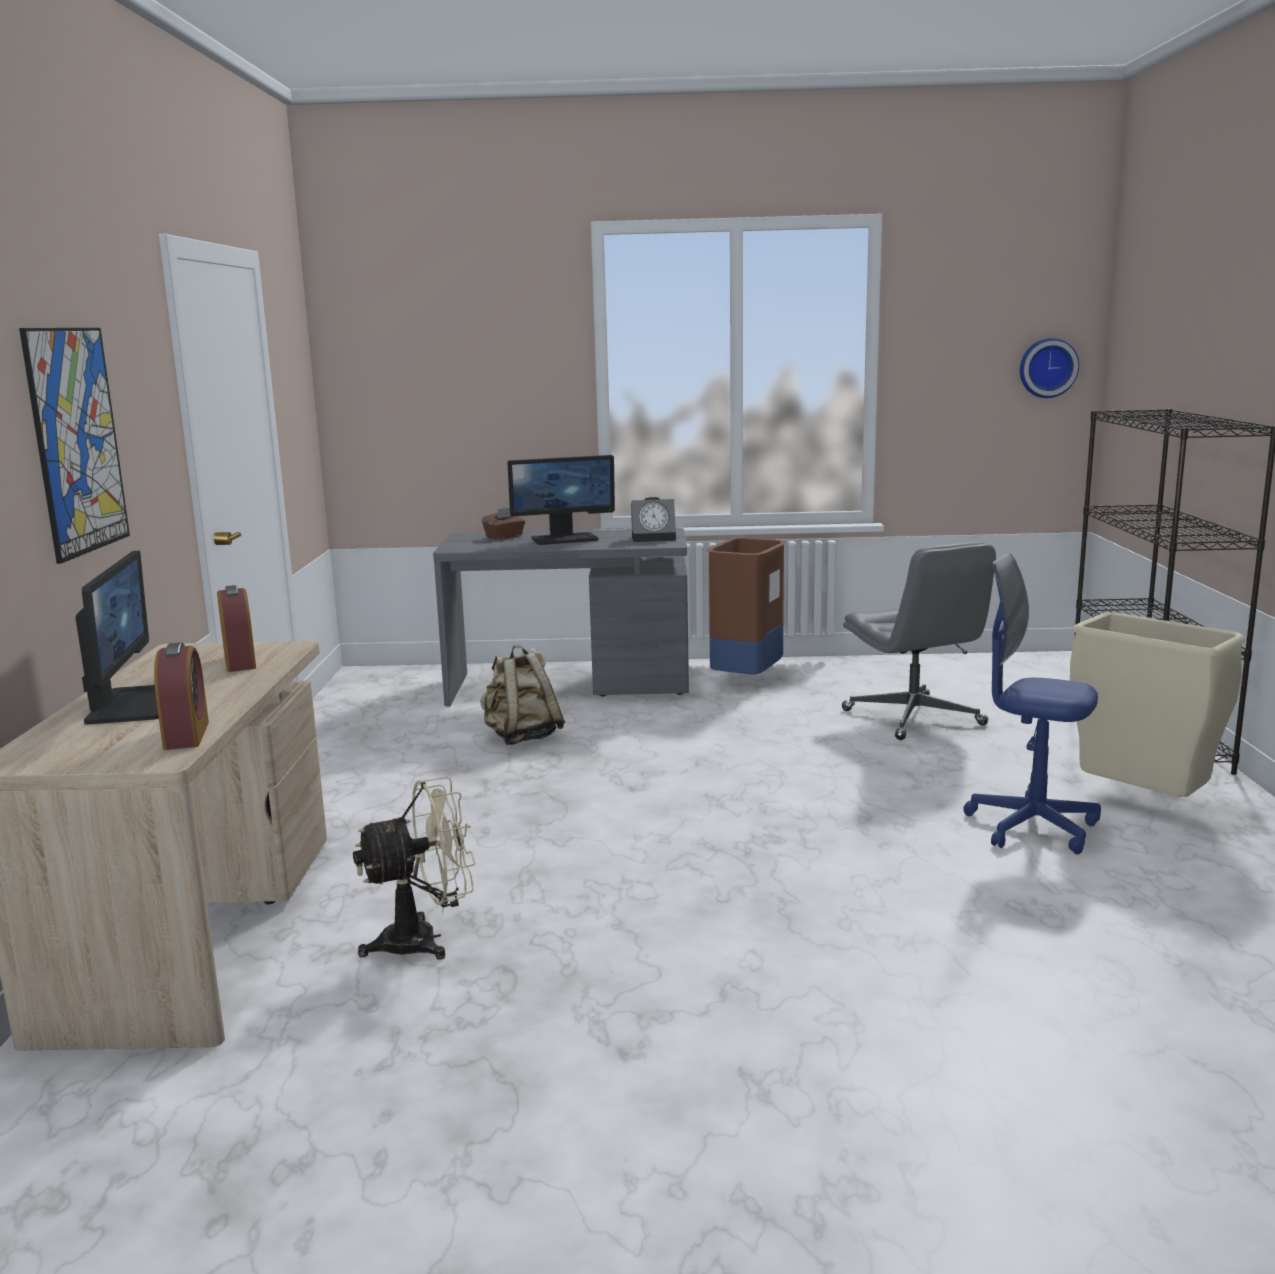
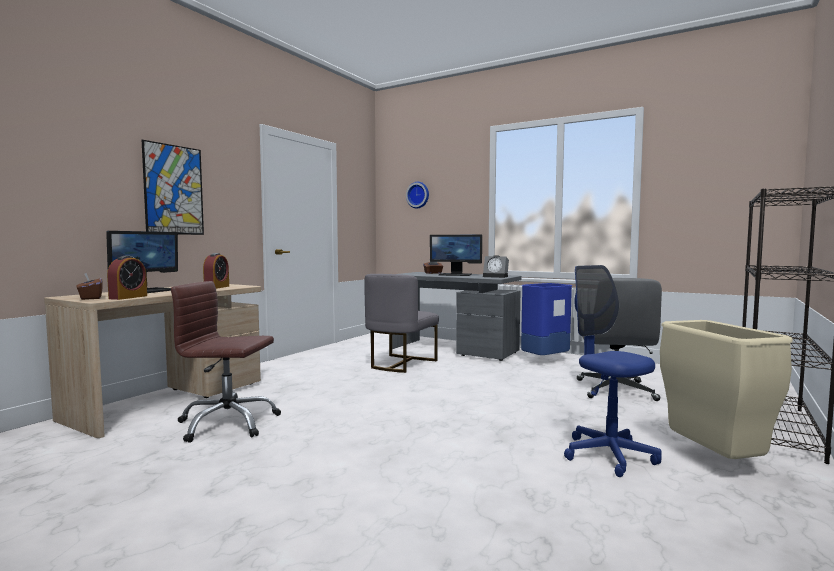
camera: 30 degrees right, 10 degrees down
beige fan [353,777,476,959] -> brown office chair [171,281,281,443]
beige backpack [480,645,565,745] -> grey chair [365,274,439,373]
brown trash can [707,538,786,674] -> blue trash can [521,283,572,355]
wall clock [1020,338,1079,398] -> wall clock moved to [406,182,429,209]
none -> brown tissue box [76,273,103,300]

